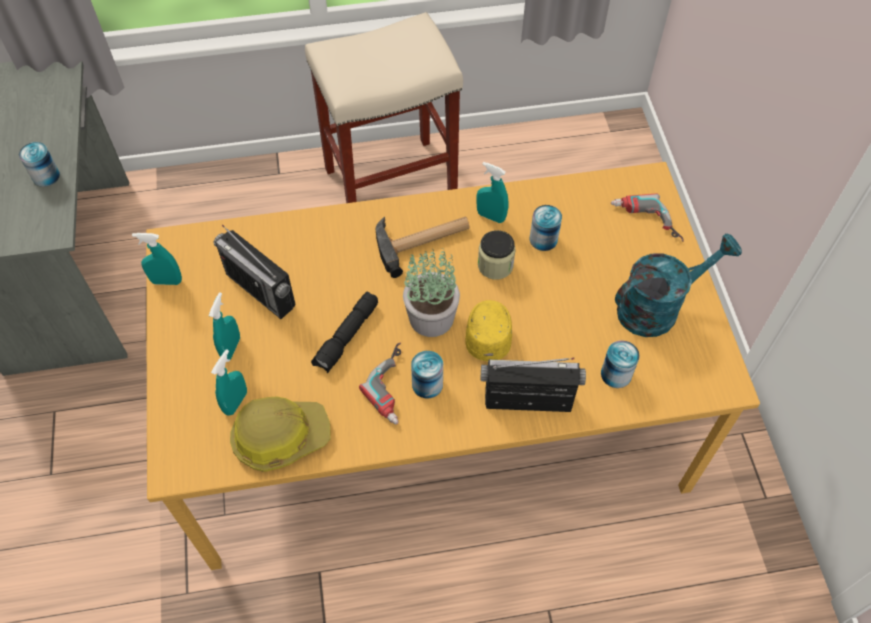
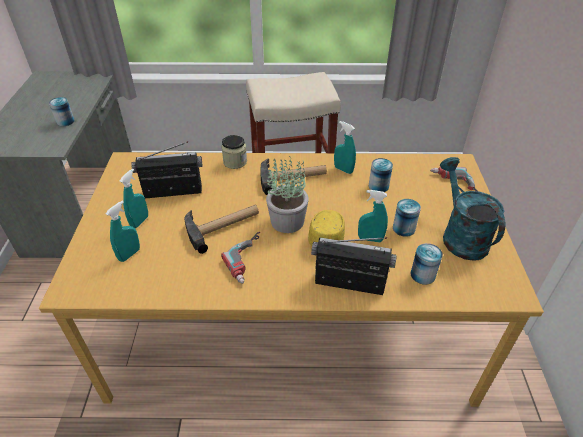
camera: 10 degrees right, 15 degrees down
turquoise spray bottle [132,233,182,285] -> turquoise spray bottle moved to [358,190,388,243]
radio [214,225,296,319] -> radio turned 120 degrees clockwise [131,141,202,198]
hard hat [230,396,331,472] -> none
black flashlight [311,292,378,373] -> hammer [184,205,259,254]
can [411,351,443,398] -> can moved to [393,199,421,237]
jar [478,230,516,280] -> jar moved to [221,135,247,169]
turquoise watering can [615,233,742,337] -> turquoise watering can turned 90 degrees counterclockwise [440,157,505,261]

